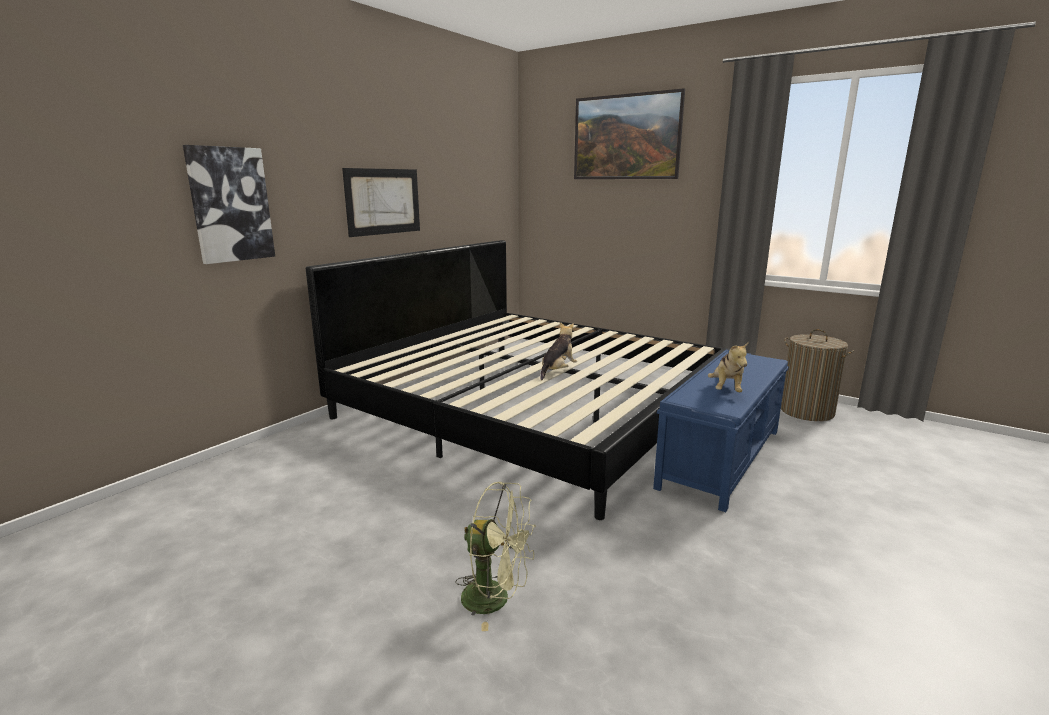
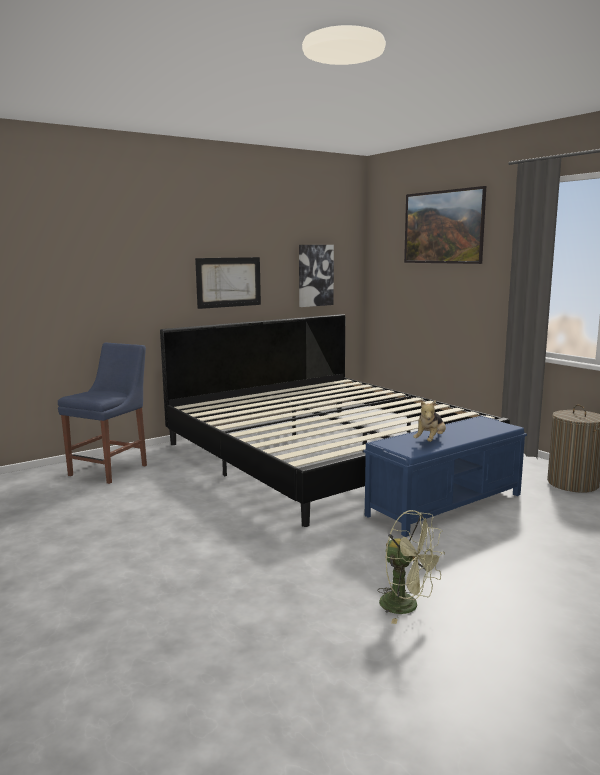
camera: 20 degrees right, 5 degrees down
picture [183,145,275,264] -> picture moved to [299,245,334,307]
green fan [456,482,536,631] -> green fan moved to [377,510,445,624]
plush toy [540,322,577,380] -> none
none -> blue chair [58,342,147,484]

